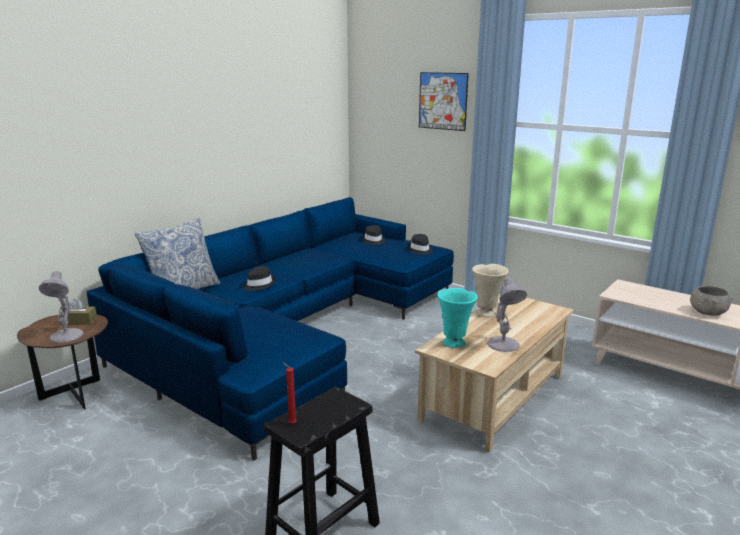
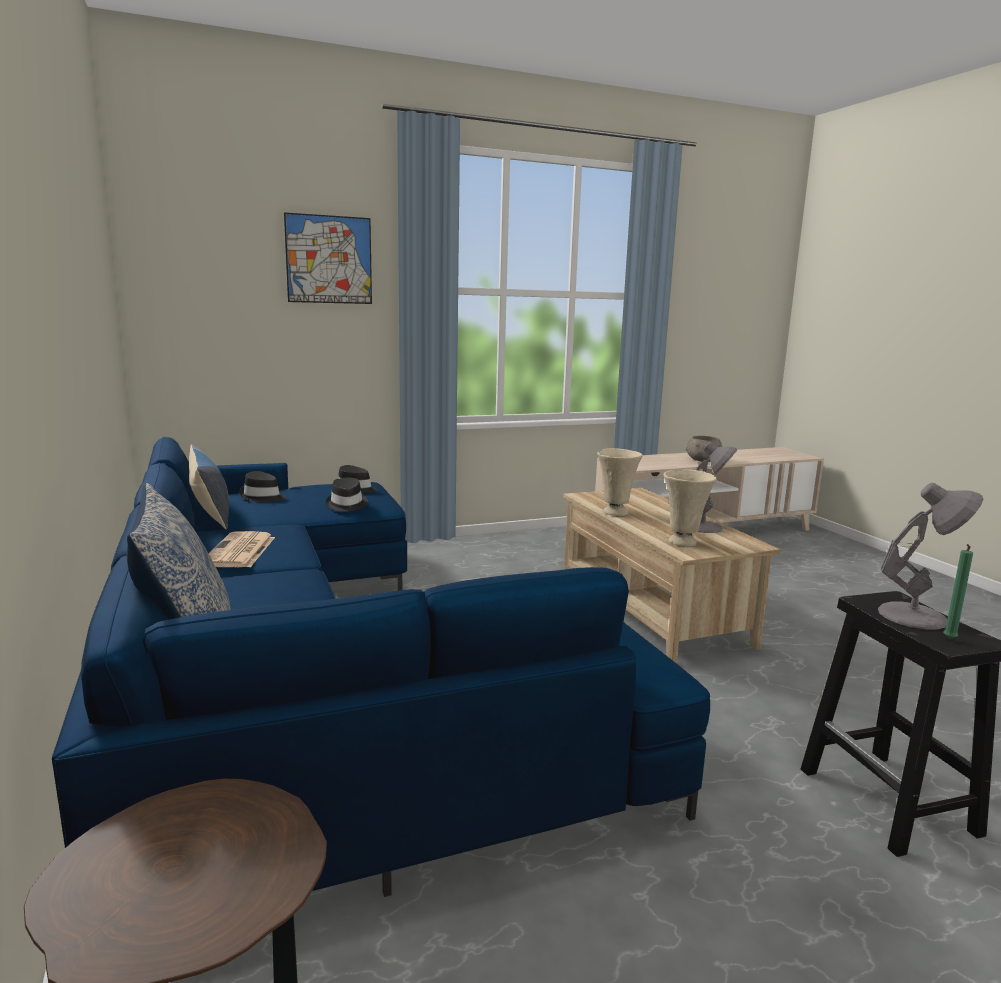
camera: 60 degrees left, 5 degrees down
grey table lamp [39,271,84,343] -> grey table lamp moved to [878,483,983,629]
brown tissue box [58,298,97,325] -> none
black hat [243,266,275,291] -> black hat moved to [326,478,368,512]
red candle [282,362,297,424] -> green candle [944,544,973,639]
turquoise vase [438,288,478,348] -> beige vase [664,469,717,546]
none -> pillow [189,444,229,529]
none -> newspaper [209,531,275,567]

